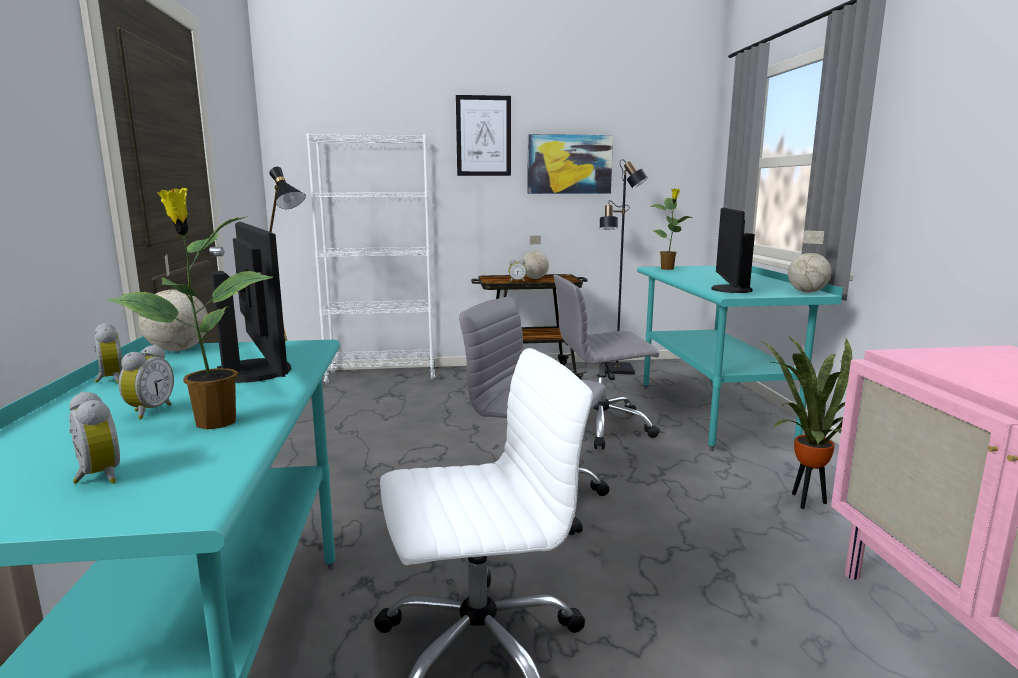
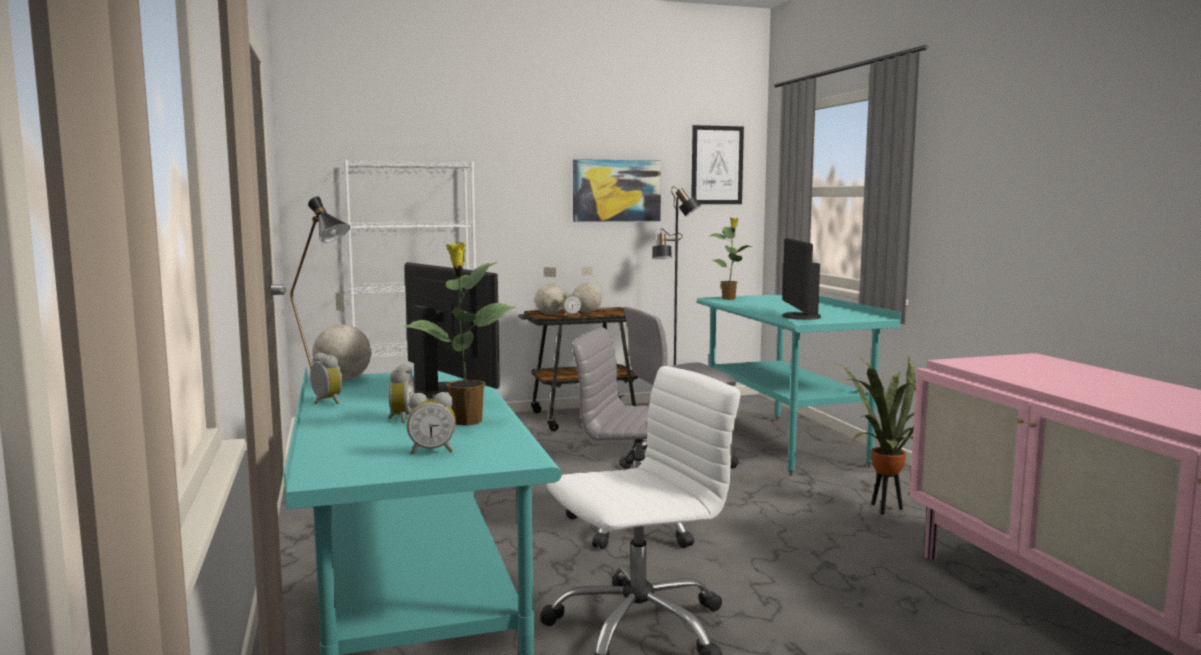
camera: 10 degrees left, 5 degrees down
alarm clock [69,391,120,484] -> alarm clock turned 135 degrees clockwise [406,392,456,454]
picture [456,95,511,176] -> picture moved to [691,125,744,204]
globe [788,230,832,293] -> globe moved to [535,267,564,314]

